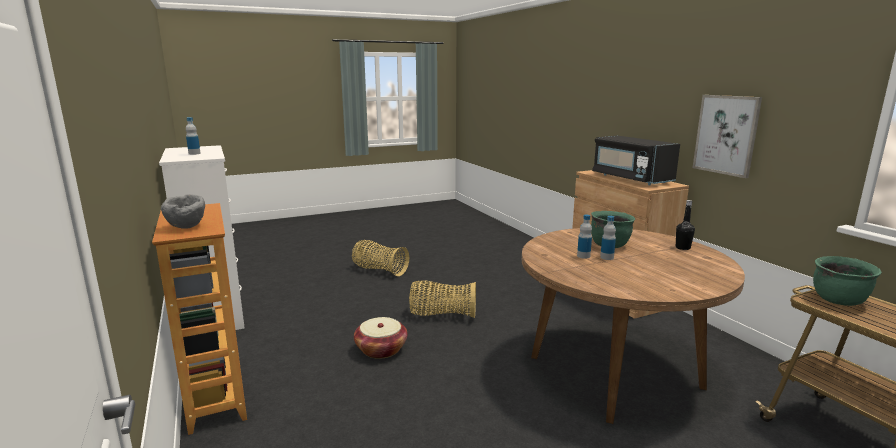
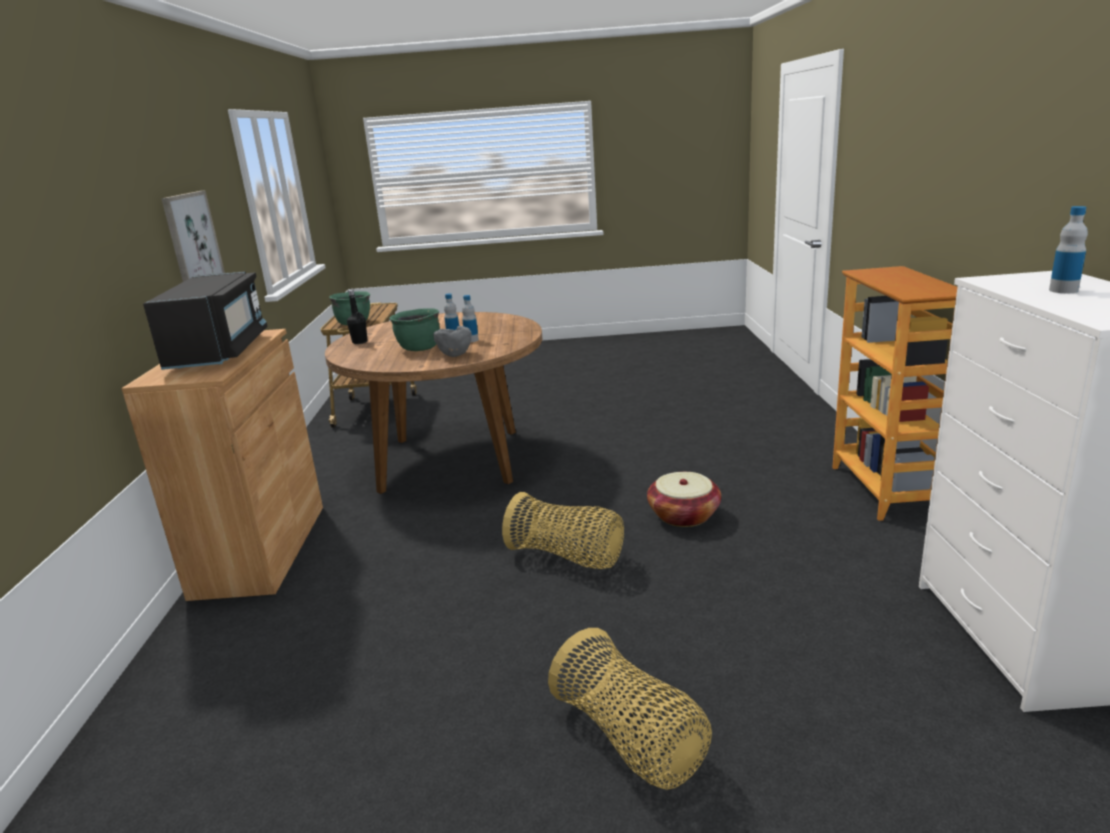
camera: 155 degrees left, 5 degrees up
grey bowl [161,194,205,229] -> grey bowl moved to [433,326,472,357]

